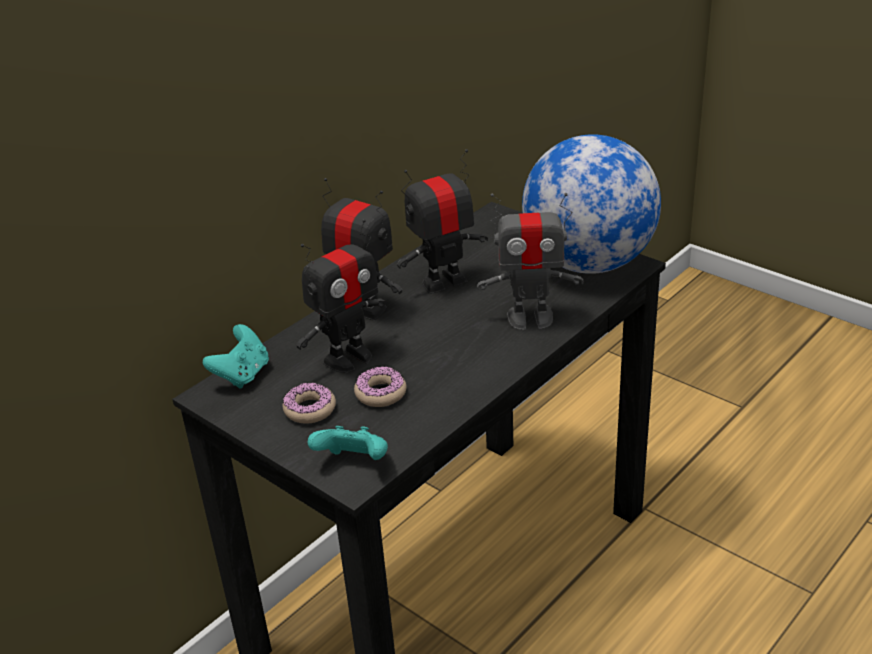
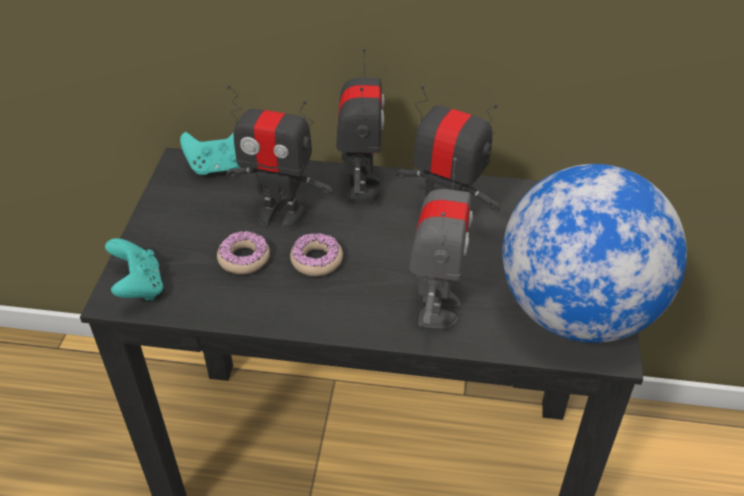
camera: 55 degrees right, 10 degrees up
donut [283,382,336,423] -> donut moved to [290,233,343,276]
toy robot [477,193,584,330] -> toy robot turned 135 degrees counterclockwise [409,157,473,328]

